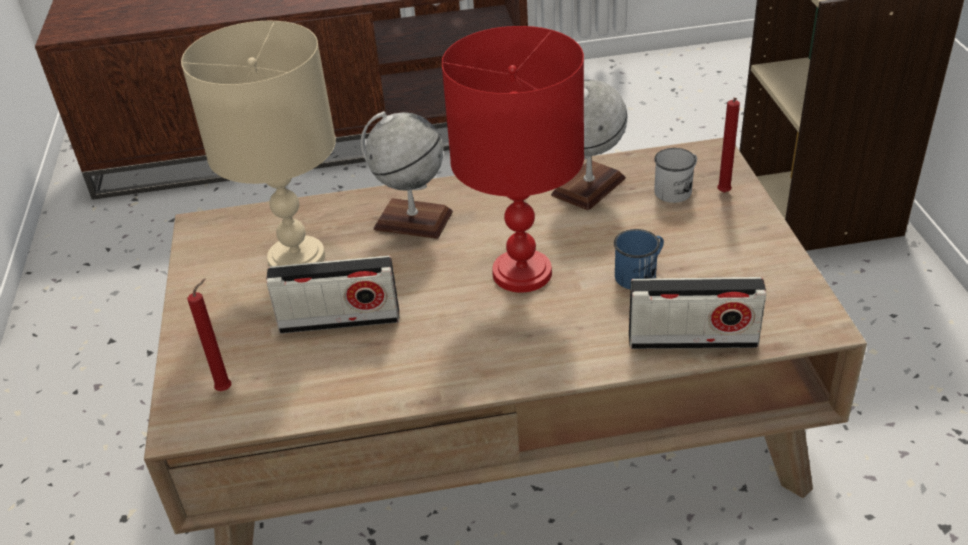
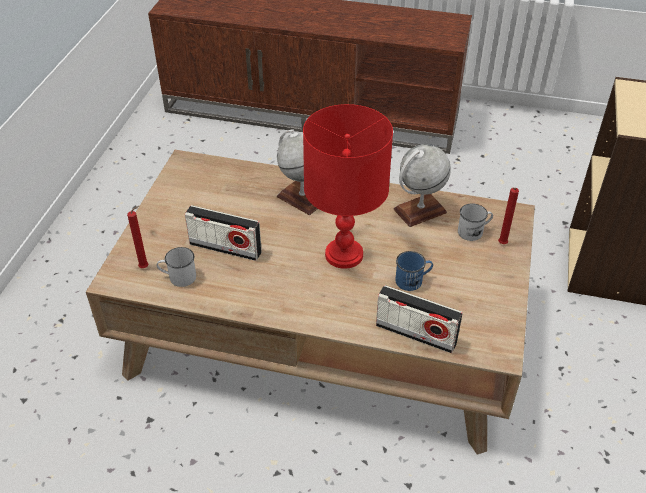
camera: 20 degrees right, 5 degrees up
beige table lamp [181,21,336,267] -> none
none -> white mug [157,247,196,287]

